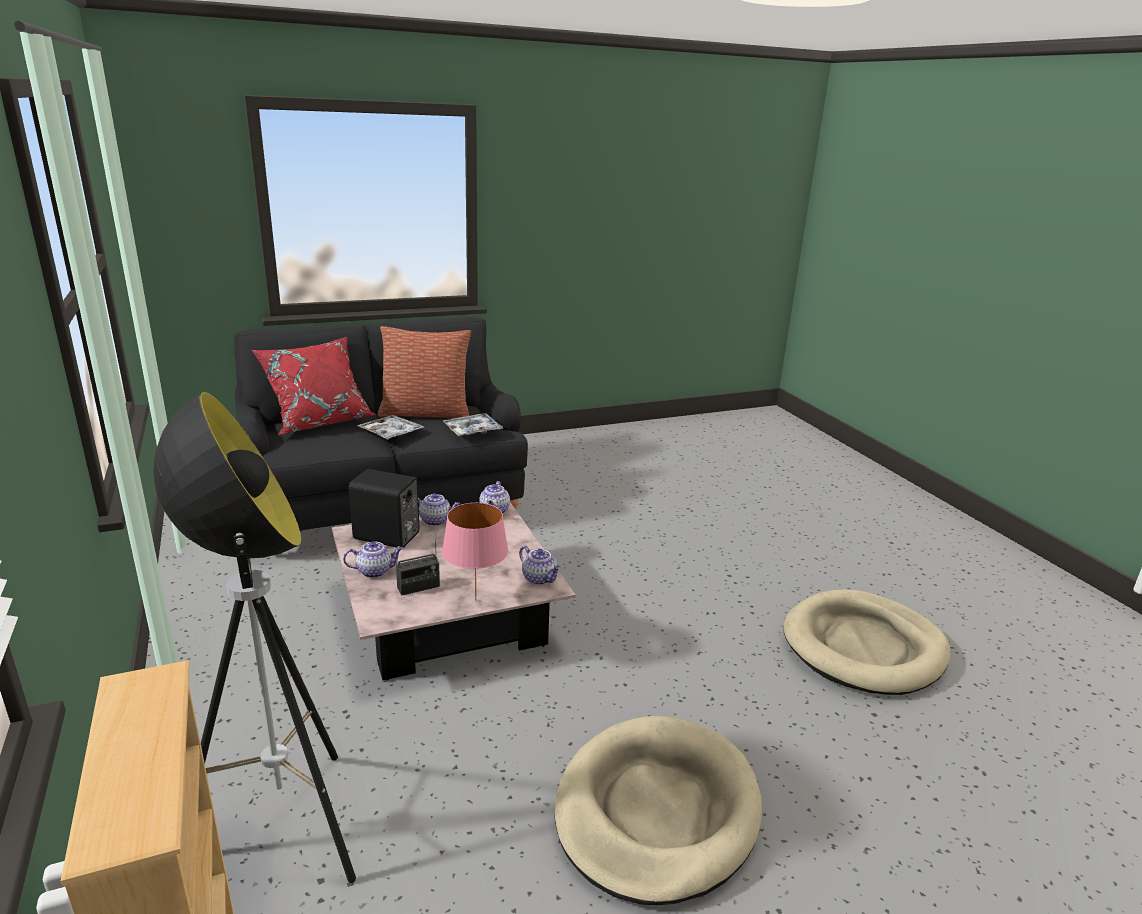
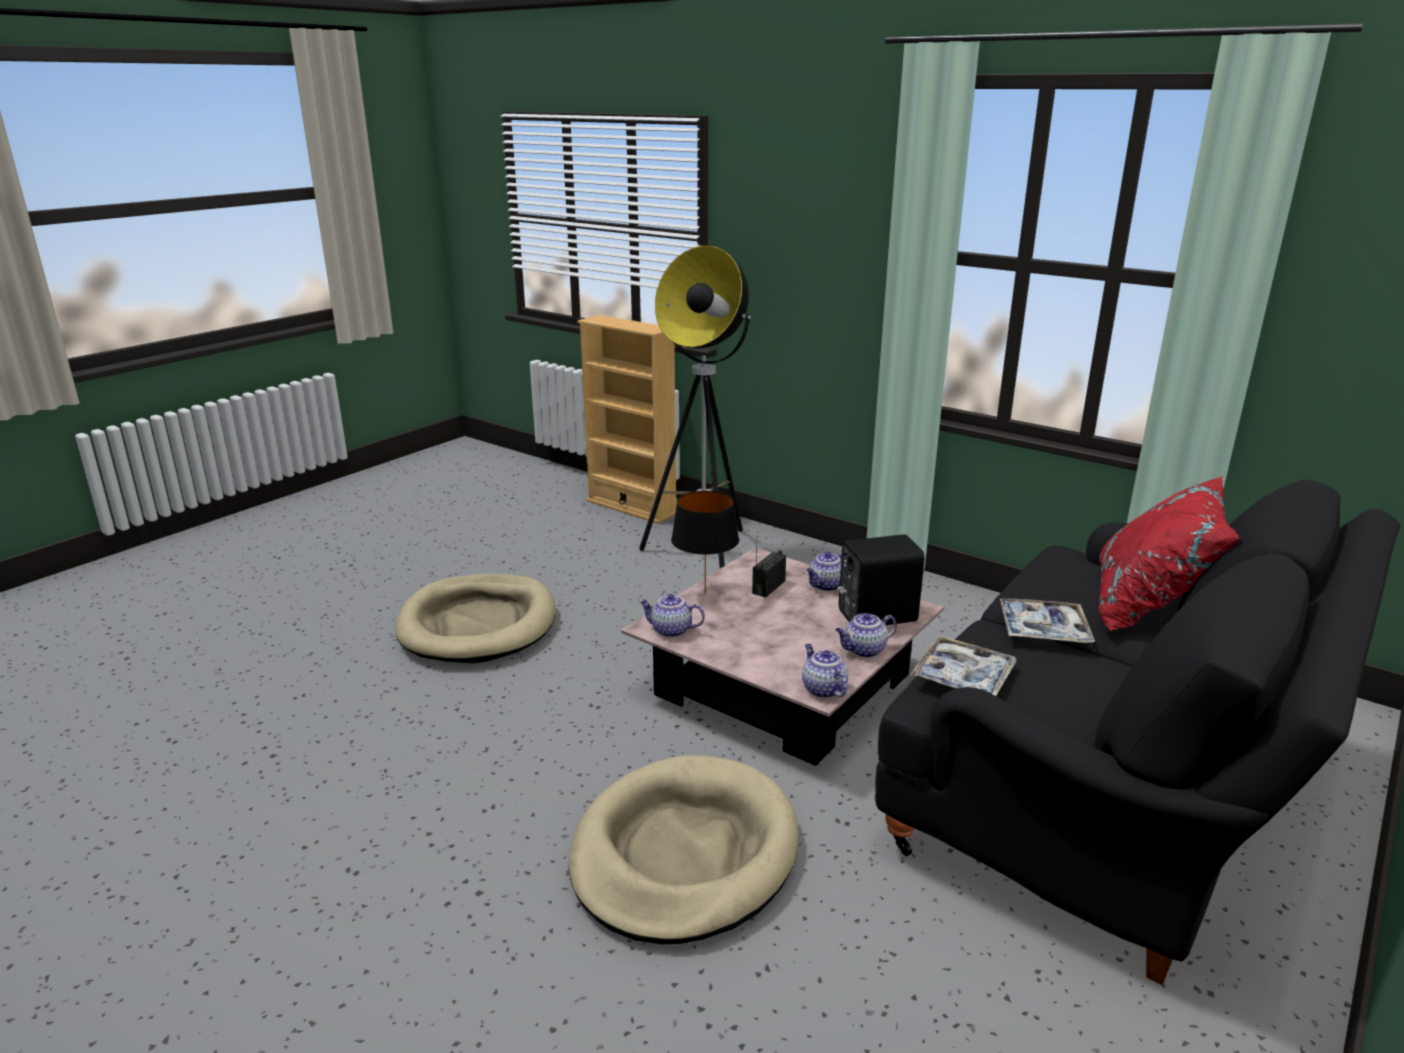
camera: 150 degrees right, 0 degrees up
pillow [378,326,471,418] -> none
pink table lamp [442,503,509,601] -> black table lamp [671,491,739,594]
beige dog bed [783,589,950,695] -> beige dog bed moved to [569,755,799,944]

